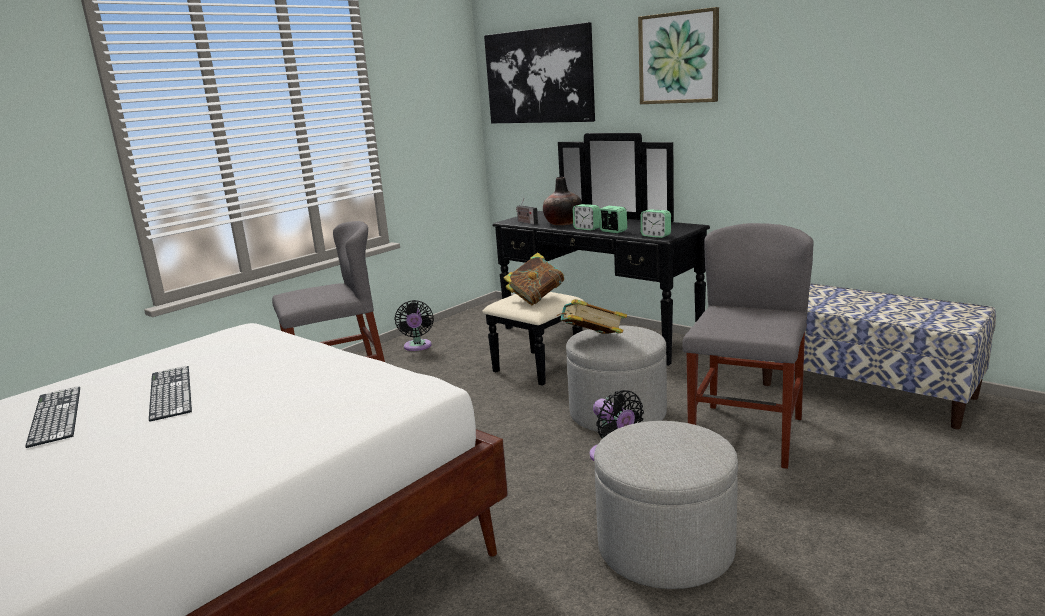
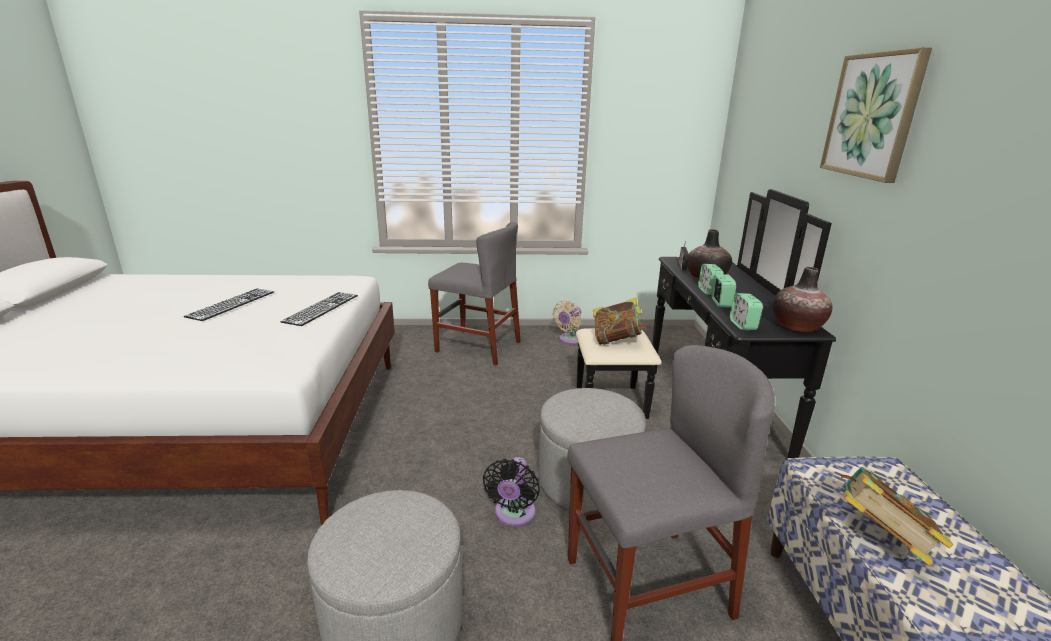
camera: 45 degrees right, 5 degrees up
keyboard [25,386,80,448] -> keyboard moved to [281,292,358,326]
black fan [395,300,434,351] -> beige fan [553,301,582,344]
picture [484,22,595,123] -> none
book [557,299,627,334] -> book moved to [841,467,953,566]
none -> vase [773,267,832,332]

